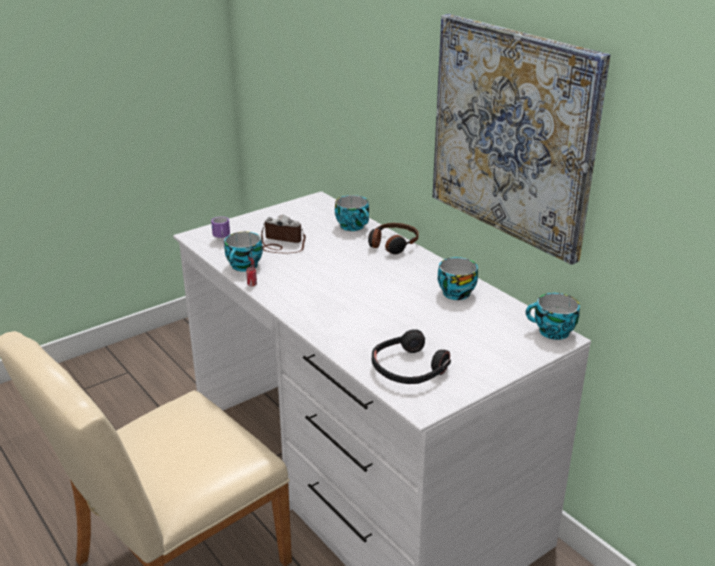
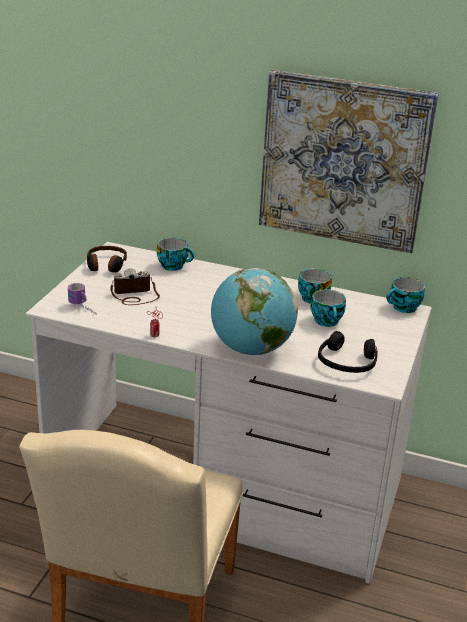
camera: 35 degrees left, 0 degrees up
cup [224,232,263,272] -> cup moved to [311,289,346,327]
headphones [368,223,419,255] -> headphones moved to [87,246,127,273]
none -> globe [211,268,298,355]

